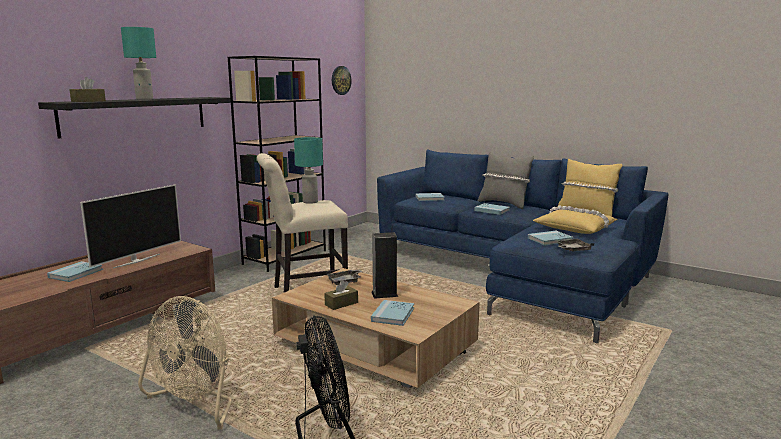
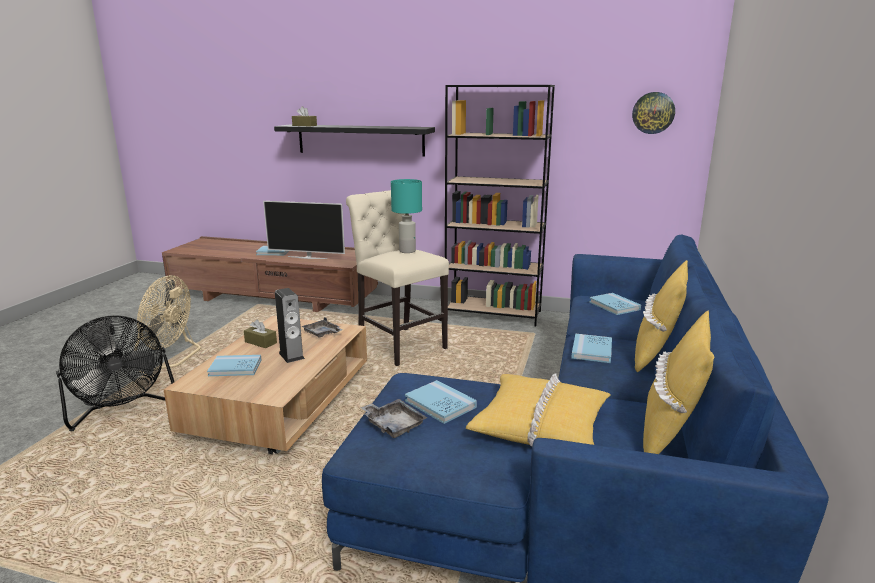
camera: 70 degrees right, 5 degrees up
turquoise table lamp [121,27,156,100] -> none
grey pillow [478,152,534,209] -> yellow pillow [635,260,688,372]

